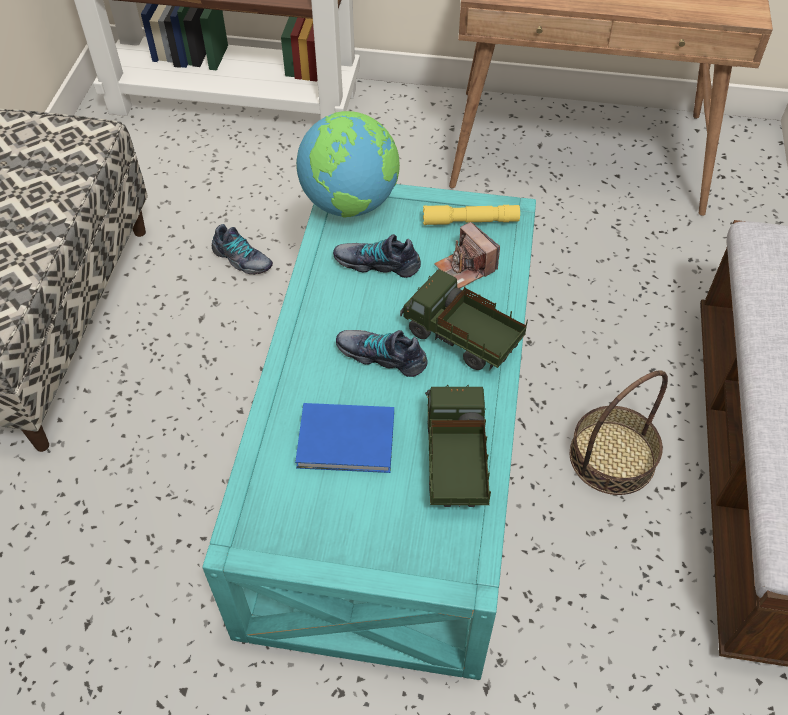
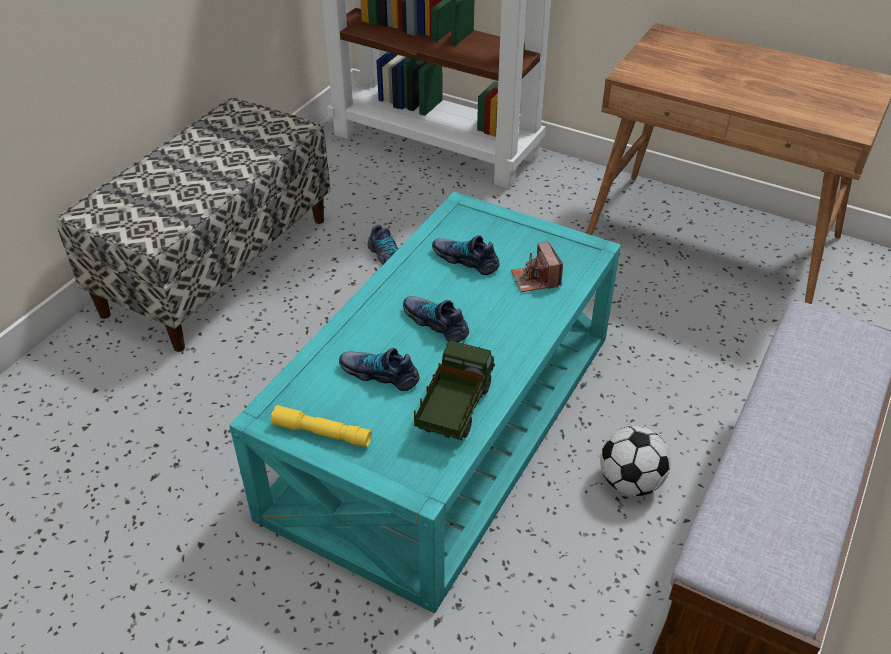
camera: 20 degrees right, 10 degrees down
blue book [295,403,394,473] -> shoe [339,348,419,391]
globe [296,111,400,218] -> none
toy truck [400,269,528,371] -> none
yellow flashlight [423,205,520,225] -> yellow flashlight moved to [271,405,372,447]
basket [570,370,668,495] -> football [600,426,671,496]

